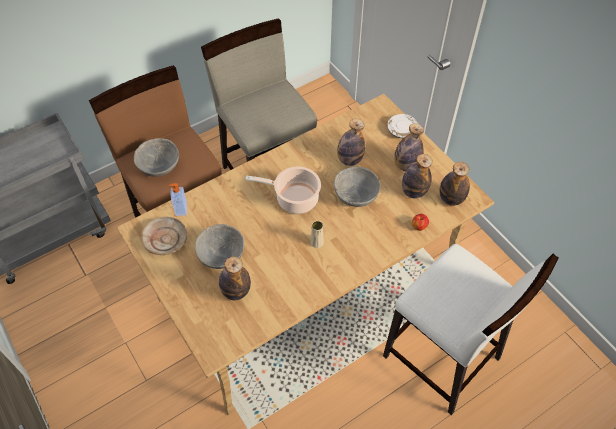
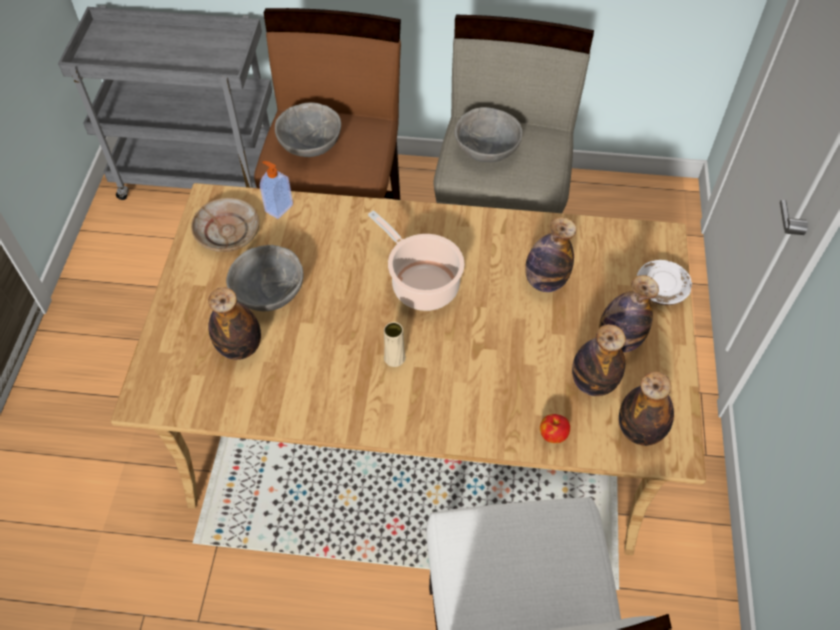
camera: 40 degrees right, 0 degrees up
grey bowl [334,167,381,207] -> grey bowl moved to [454,107,523,162]

